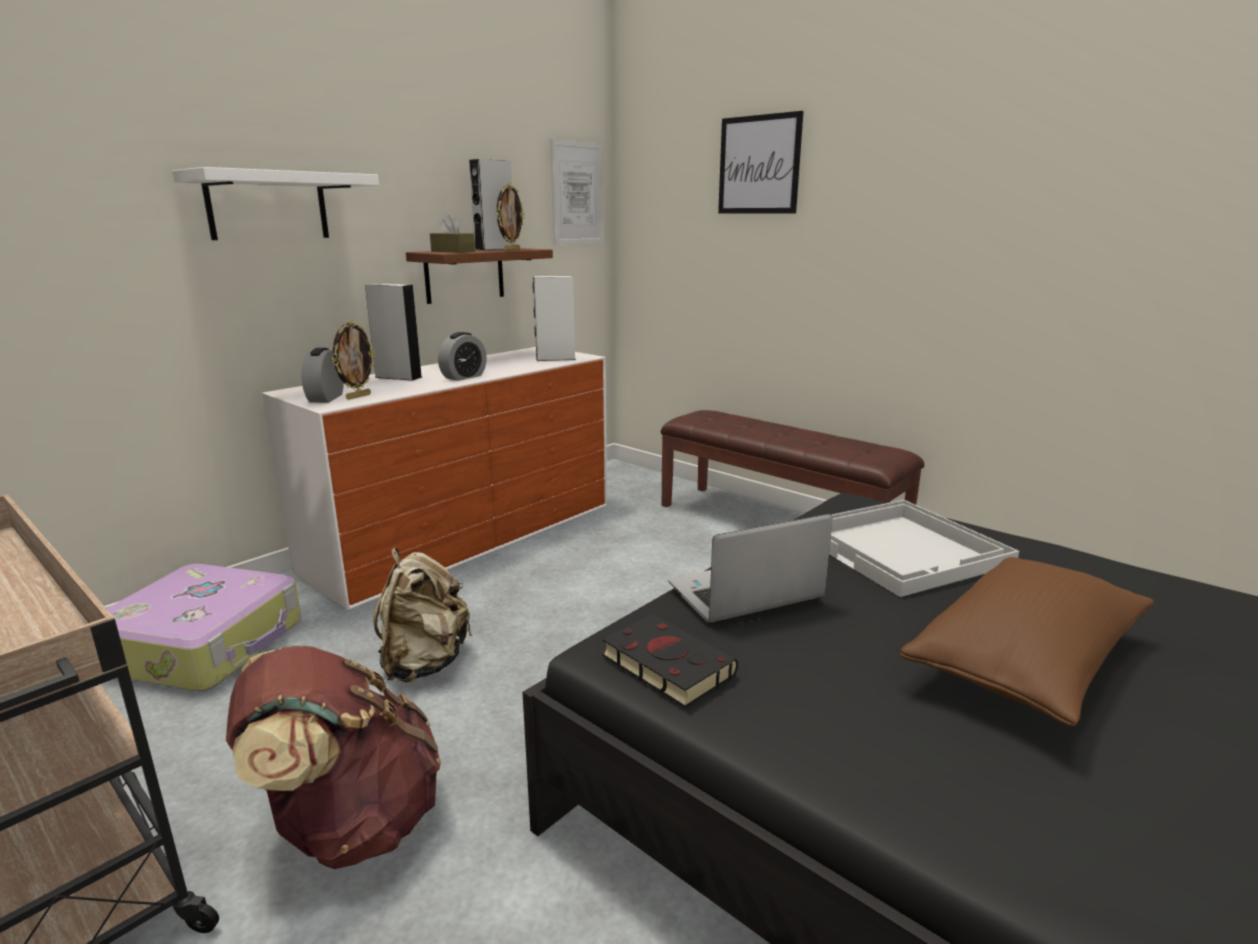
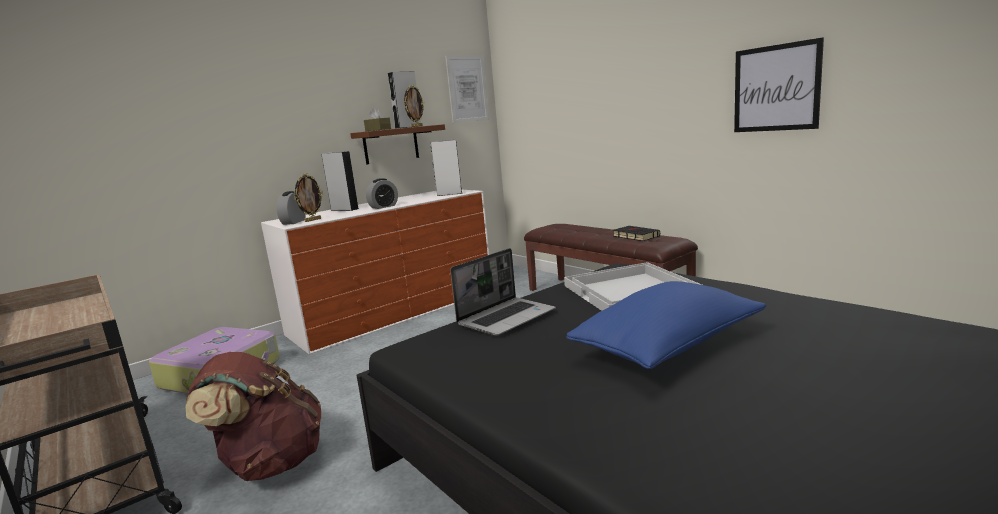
camera: 10 degrees right, 5 degrees down
white shelf [172,167,379,240] -> none
beige backpack [373,547,472,683] -> none
black book [602,614,738,707] -> black book moved to [613,226,660,241]
laptop [668,514,833,624] -> laptop turned 150 degrees clockwise [450,248,556,336]
picture [718,111,804,214] -> picture moved to [734,37,824,132]
brown pillow [900,557,1154,726] -> blue pillow [567,281,766,369]

